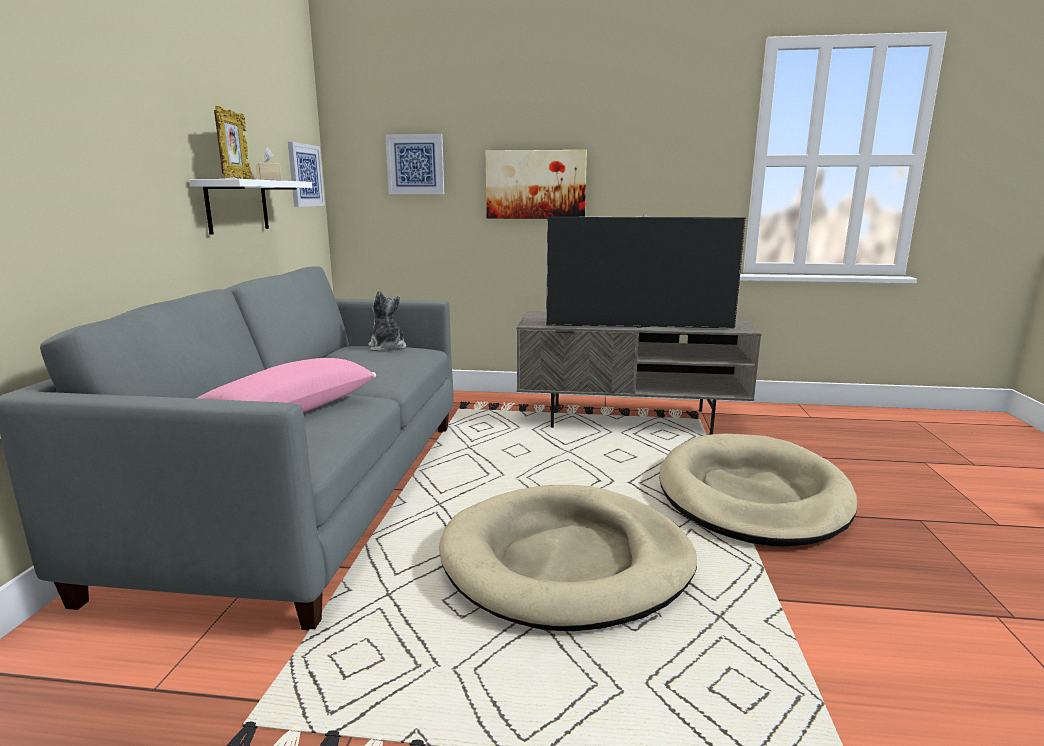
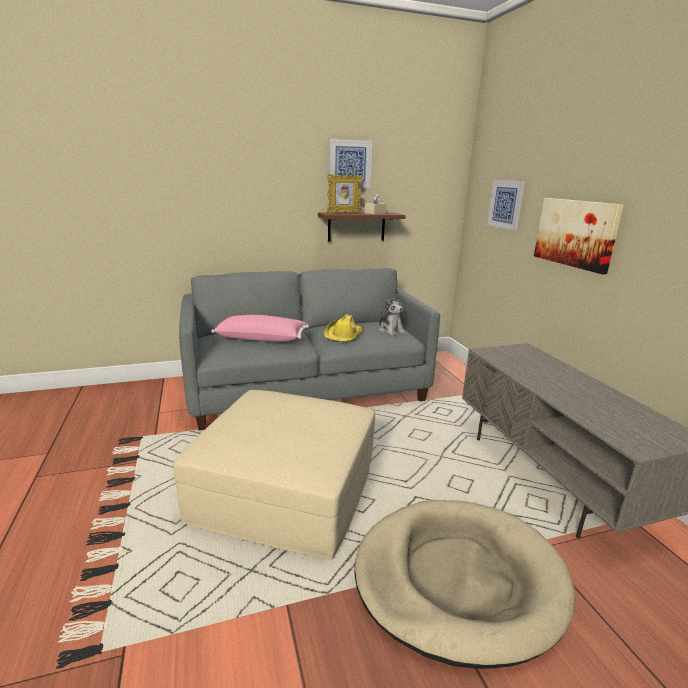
camera: 65 degrees right, 5 degrees up
white shelf [189,179,312,235] -> brown shelf [318,212,406,242]
picture [288,142,325,207] -> picture moved to [329,139,372,187]
plush toy [368,290,407,351] -> plush toy turned 120 degrees clockwise [378,294,405,335]
beige dog bed [439,485,697,631] -> beige ottoman [173,390,375,560]
television [546,214,746,328] -> none
none -> yellow hat [324,315,364,341]

